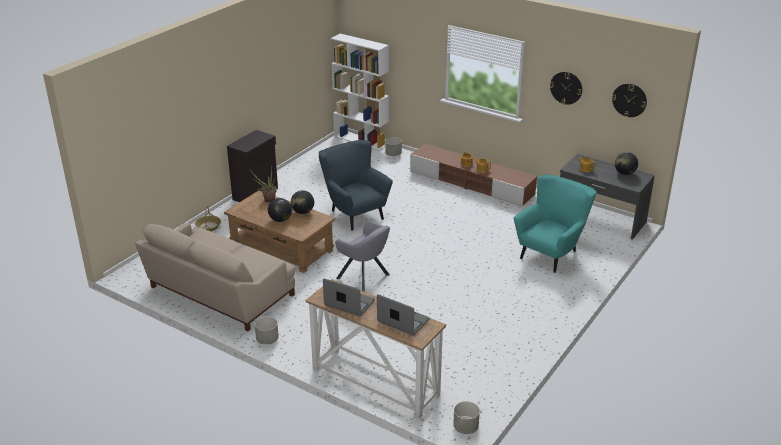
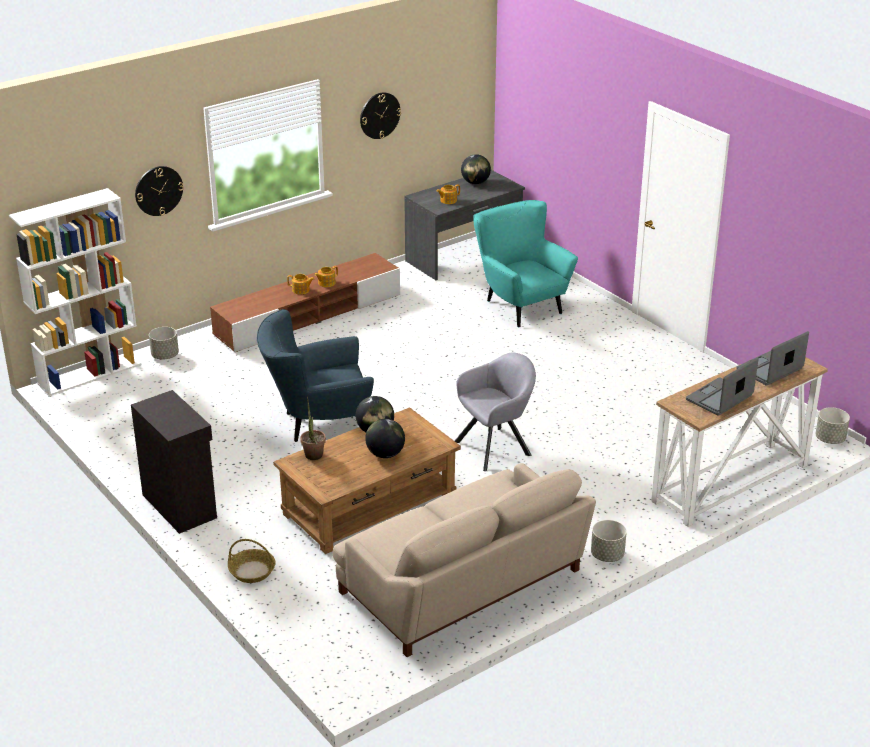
camera: 70 degrees left, 0 degrees up
wall clock [612,83,647,117] -> wall clock moved to [135,166,184,216]

